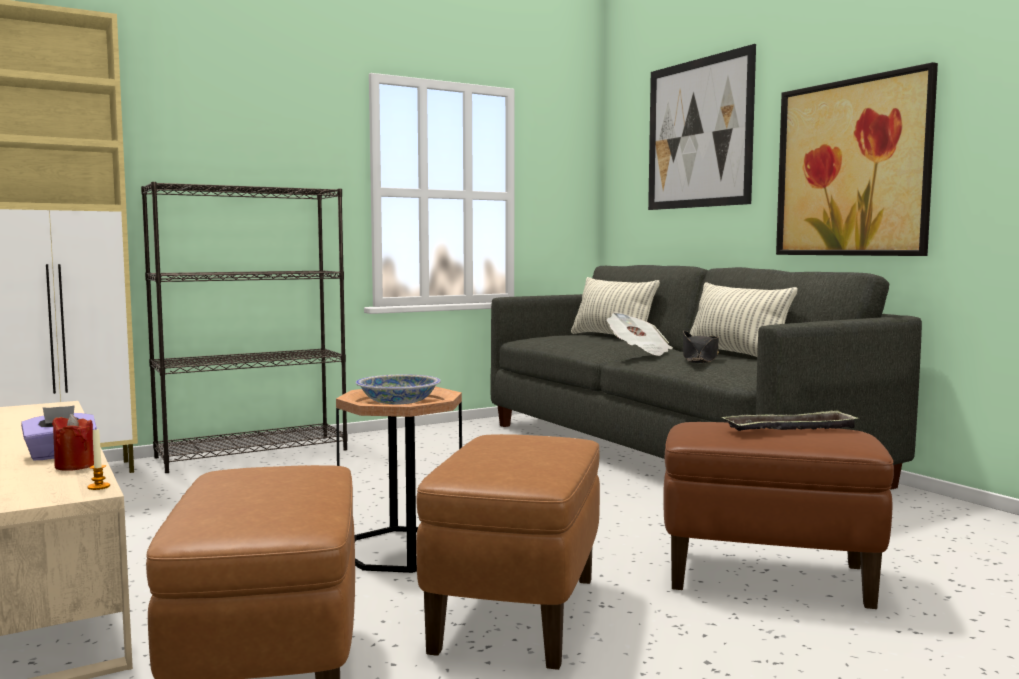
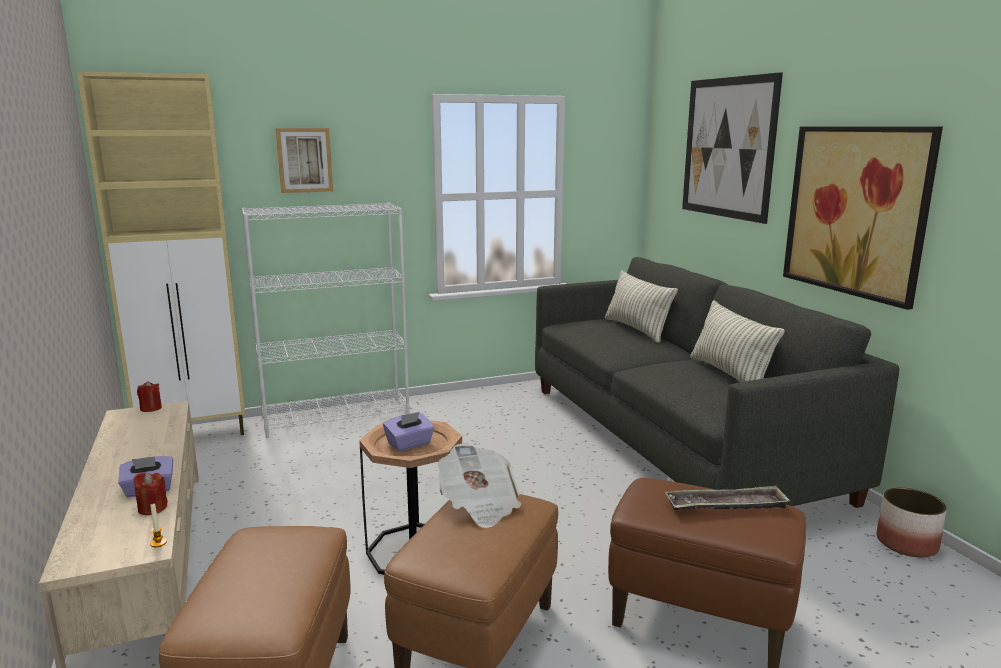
camera: 10 degrees right, 10 degrees up
black bookcase [141,182,348,473] -> white bookcase [241,203,410,438]
bowl [356,374,441,405] -> purple tissue box [383,412,435,451]
newspaper [607,312,673,356] -> newspaper moved to [438,443,521,528]
black hat [683,331,719,363] -> none
none -> red candle [137,381,162,412]
none -> picture [276,128,333,193]
none -> planter [877,488,947,557]

